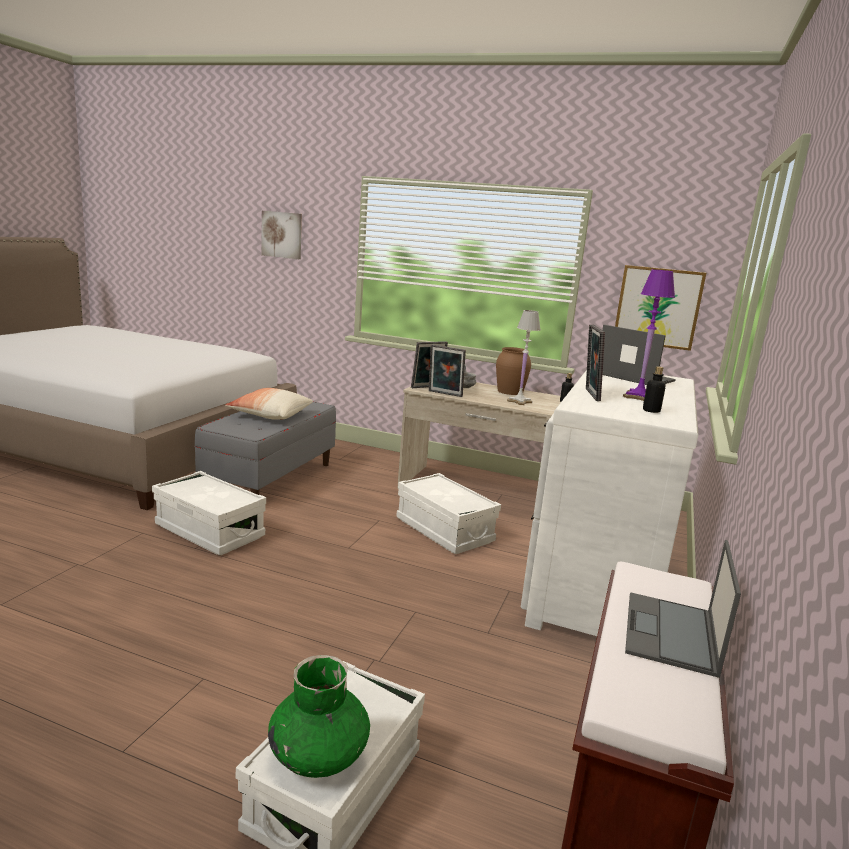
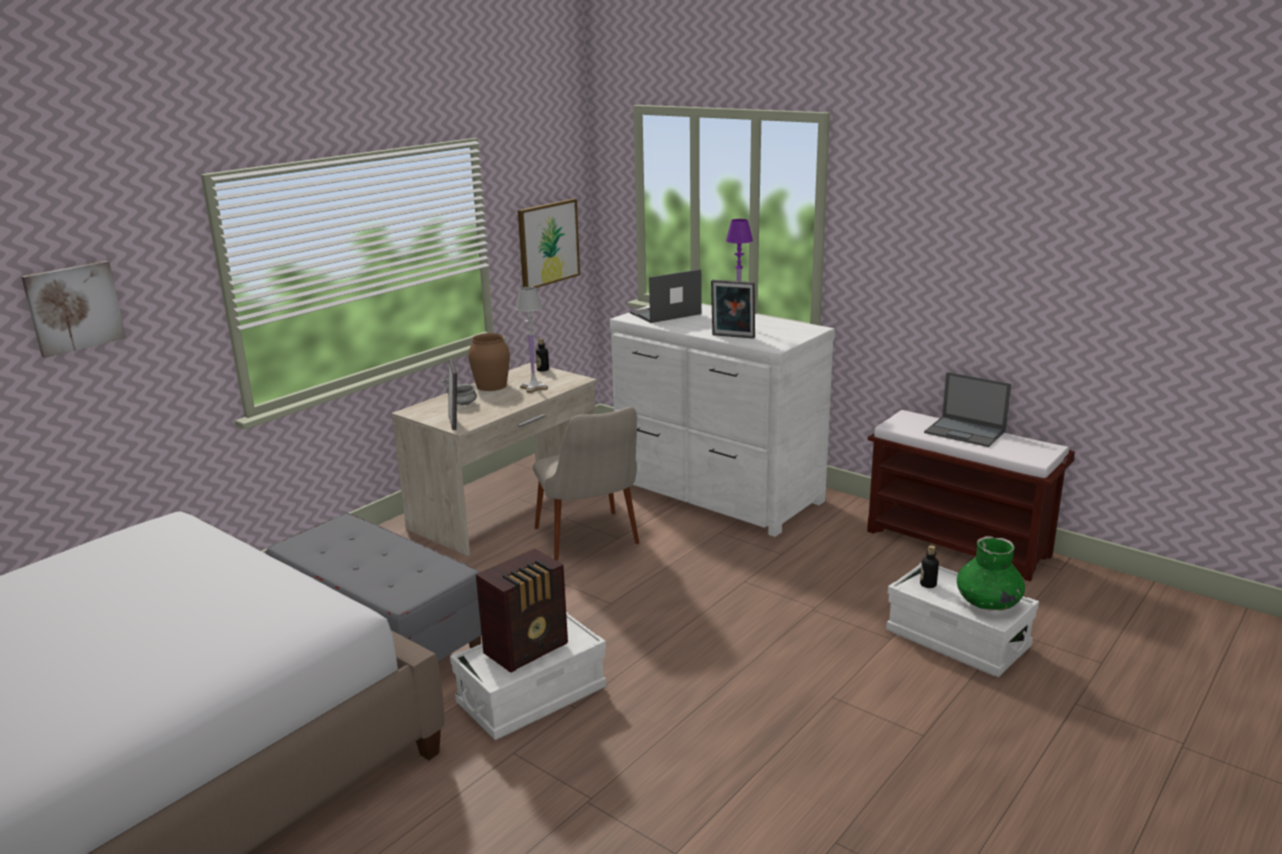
camera: 70 degrees left, 5 degrees up
pillow [225,388,313,420] -> none
white storage box [396,473,501,554] -> beige chair [533,407,639,561]
picture frame [429,345,466,397] -> none
bottle [643,366,666,413] -> bottle moved to [920,545,939,588]
none -> radio [476,549,568,673]

